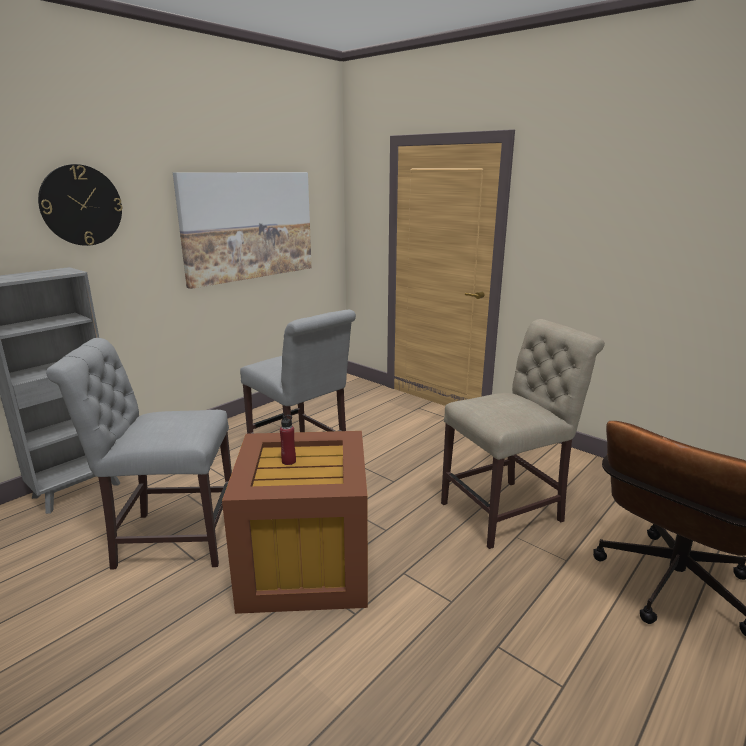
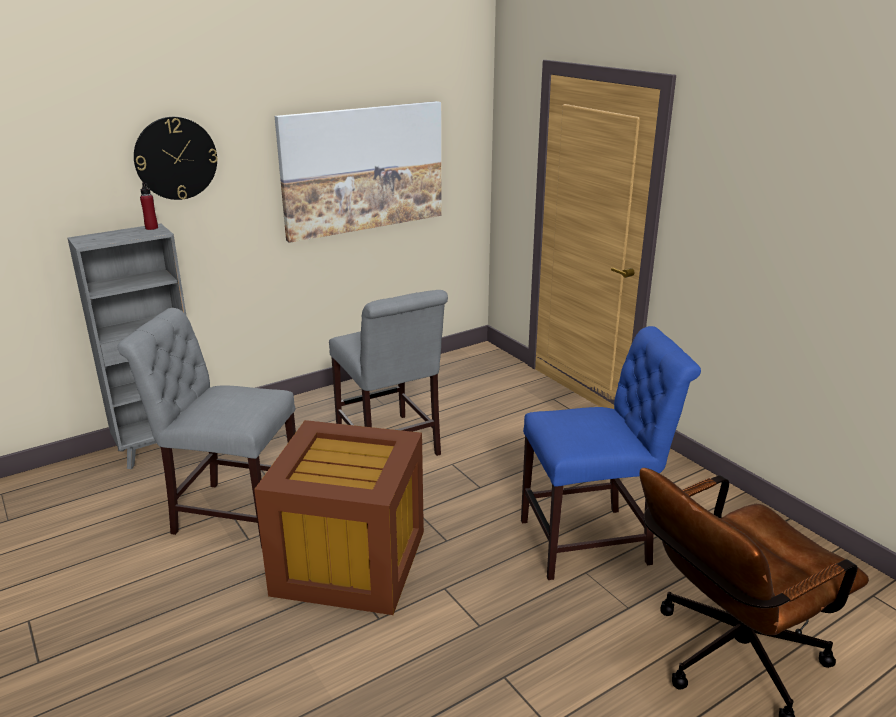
camera: 15 degrees right, 5 degrees up
red bottle [280,413,296,465] -> red bottle moved to [140,183,158,230]
beige chair [441,319,605,549] -> blue chair [521,326,701,580]

